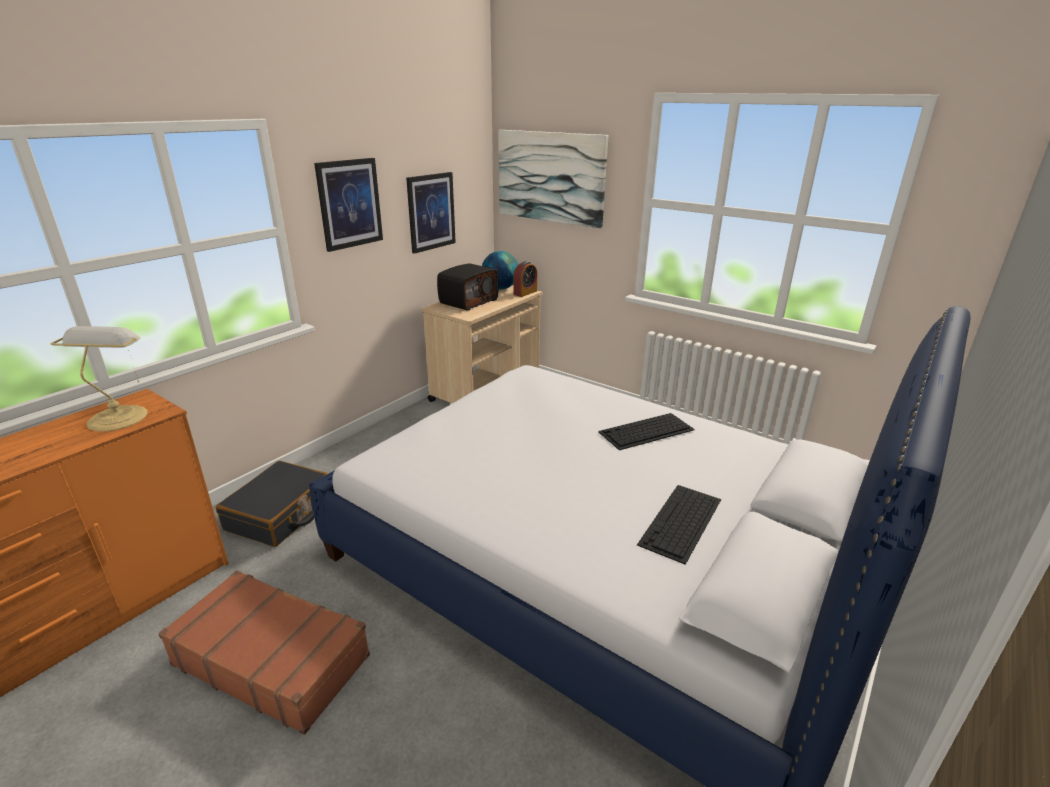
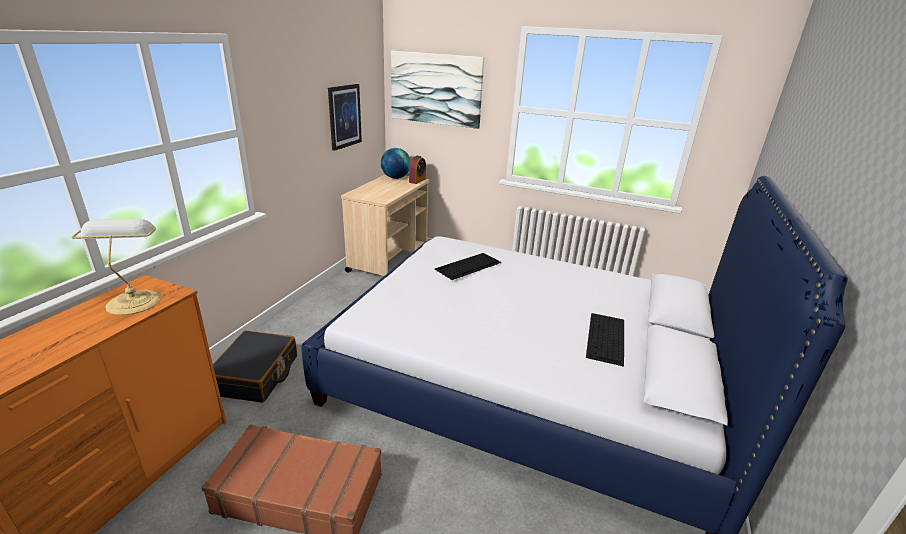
camera: 15 degrees left, 0 degrees up
picture [314,158,383,252] -> none
radio [437,263,499,311] -> none
keyboard [598,413,695,450] -> keyboard moved to [435,253,501,280]

